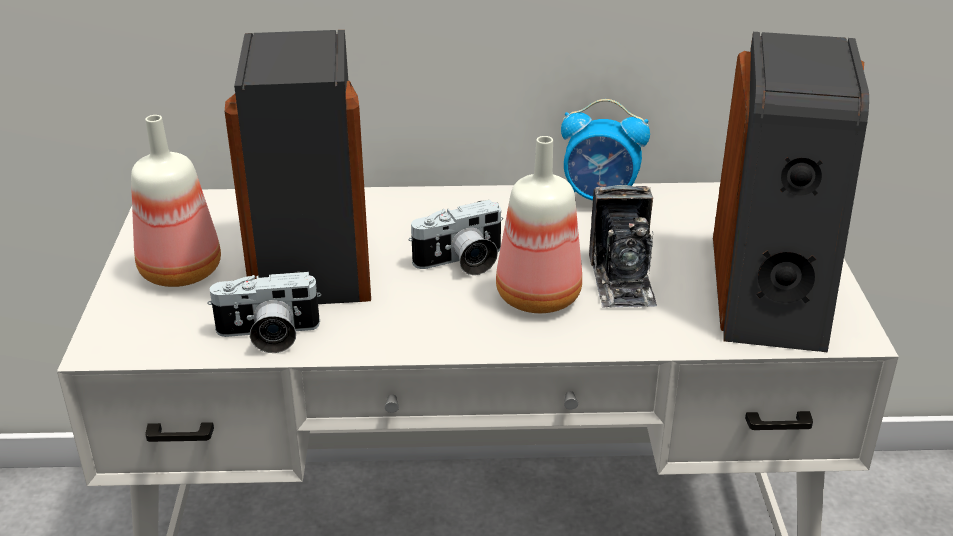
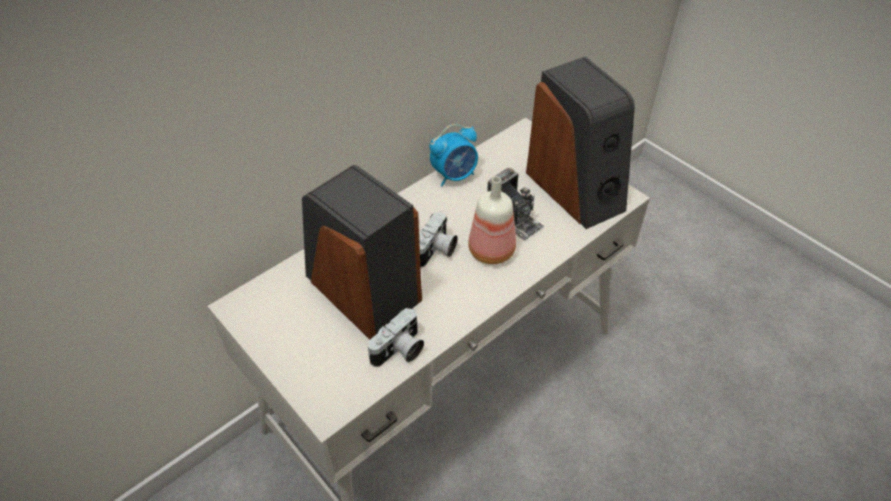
camera: 40 degrees left, 15 degrees up
bottle [131,115,221,287] -> none

